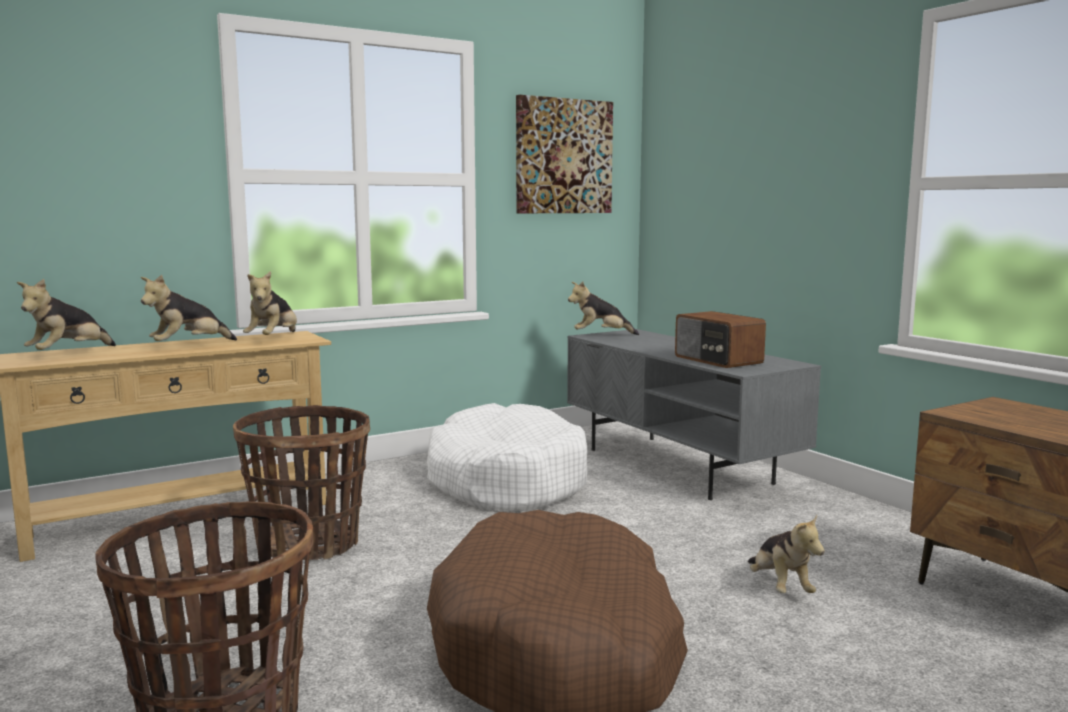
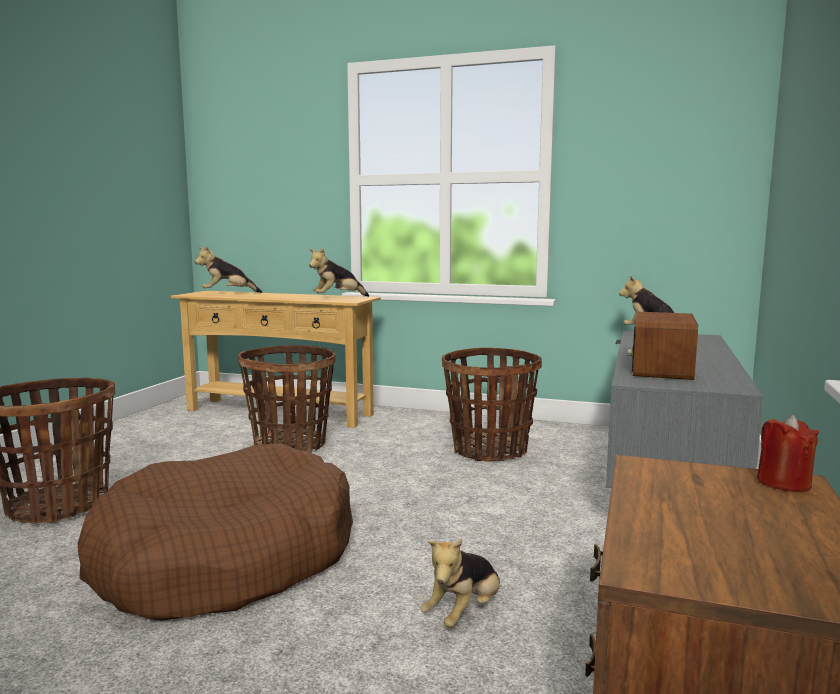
camera: 50 degrees right, 0 degrees up
plush toy [141,275,237,341] -> none
white dog bed [427,403,587,512] -> basket [442,347,542,462]
picture [516,95,613,213] -> none
none -> red candle [757,415,819,492]

